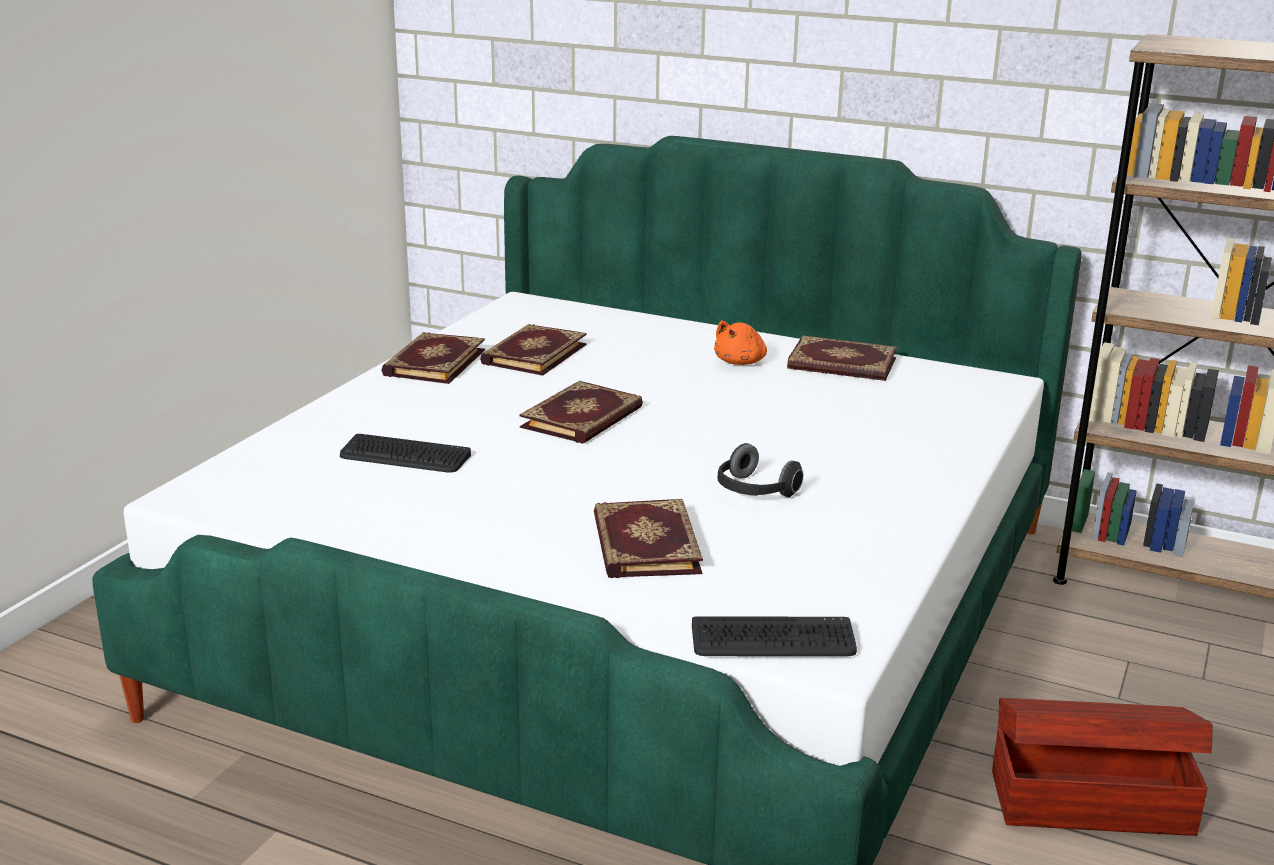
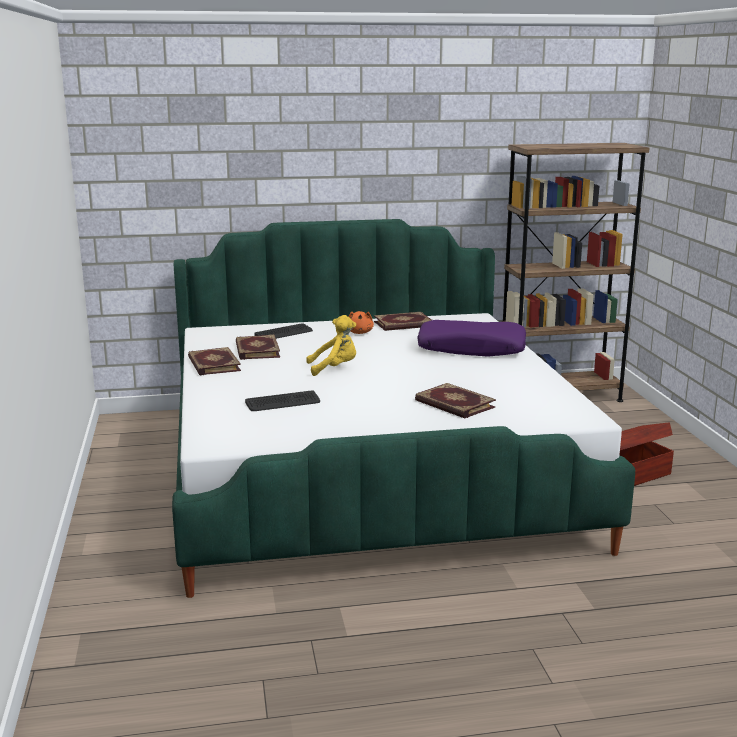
camera: 35 degrees left, 5 degrees down
book [519,381,643,444] -> yellow plush toy [306,315,356,376]
keyboard [692,616,857,657] -> keyboard moved to [254,323,313,339]
headphones [717,443,804,497] -> none
none -> purple pillow [418,320,526,357]

